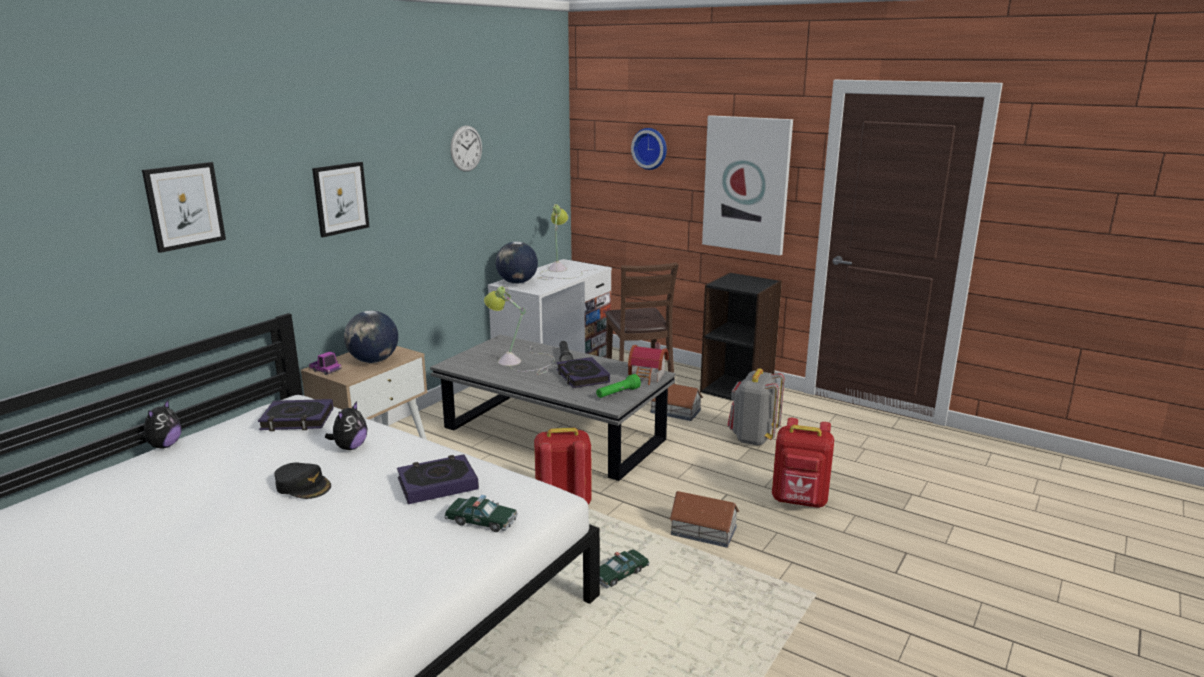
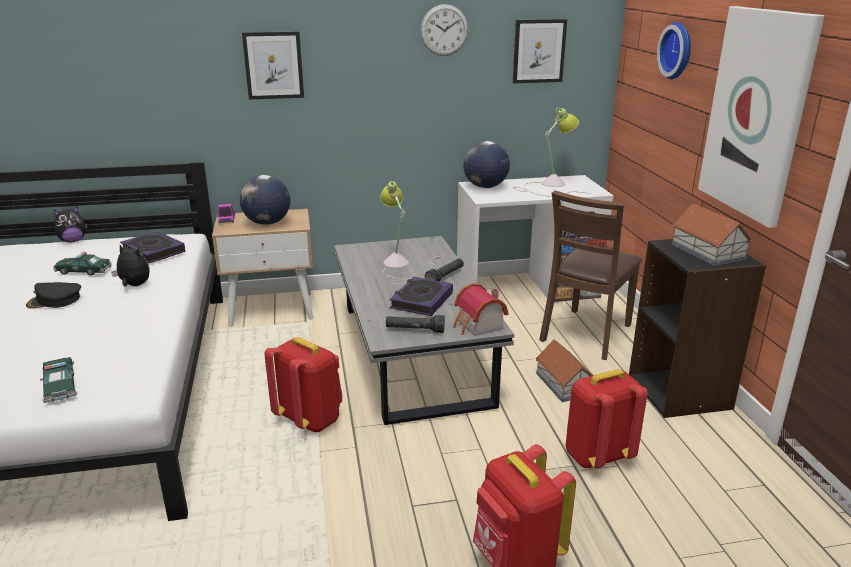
camera: 45 degrees right, 5 degrees up
picture [142,162,226,253] -> picture moved to [513,19,567,83]
black cap [274,462,331,499] -> black cap turned 90 degrees clockwise [26,282,81,308]
plush toy [325,401,367,450] -> plush toy turned 135 degrees counterclockwise [111,245,149,287]
book [397,454,479,504] -> none
green flashlight [596,374,641,398] -> black flashlight [386,315,445,333]
toy car [600,549,650,588] -> toy car moved to [53,252,112,276]
toy house [669,491,739,548] -> toy house moved to [672,204,752,266]
grey backpack [728,368,785,446] -> red backpack [566,369,648,468]

